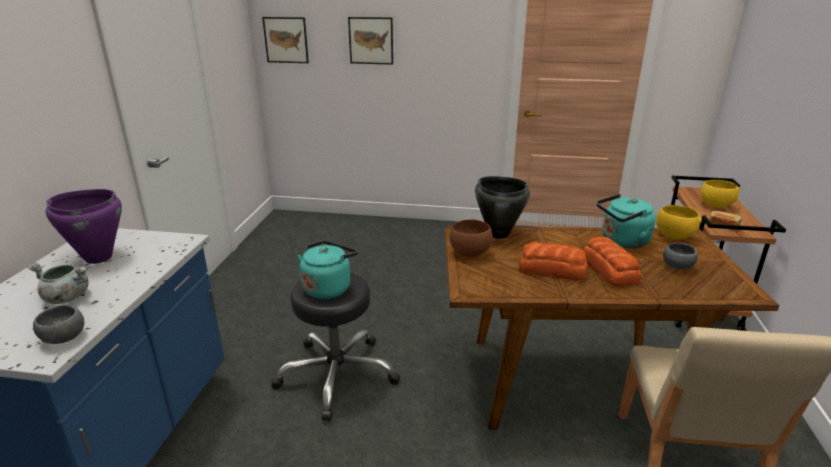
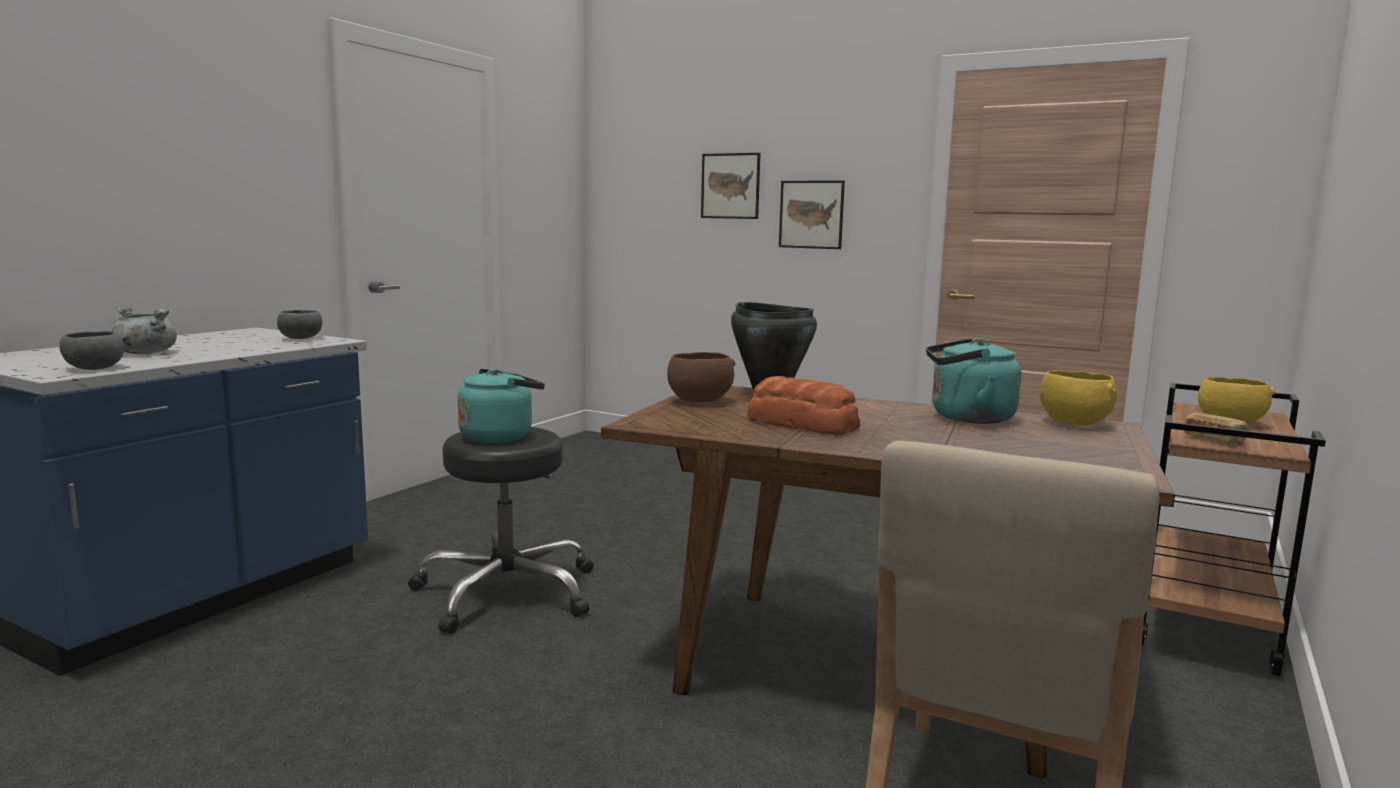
camera: 20 degrees right, 15 degrees down
purple cooking pot [46,189,122,264] -> none
picture [262,17,309,63] -> picture moved to [779,180,845,249]
bread [584,237,641,287] -> none
grey bowl [663,243,698,270] -> grey bowl moved to [277,310,322,339]

